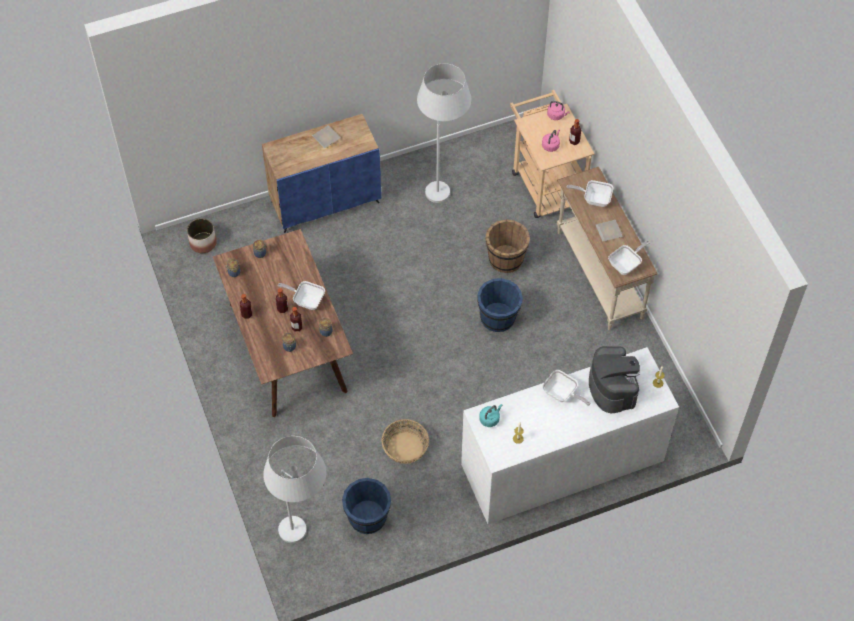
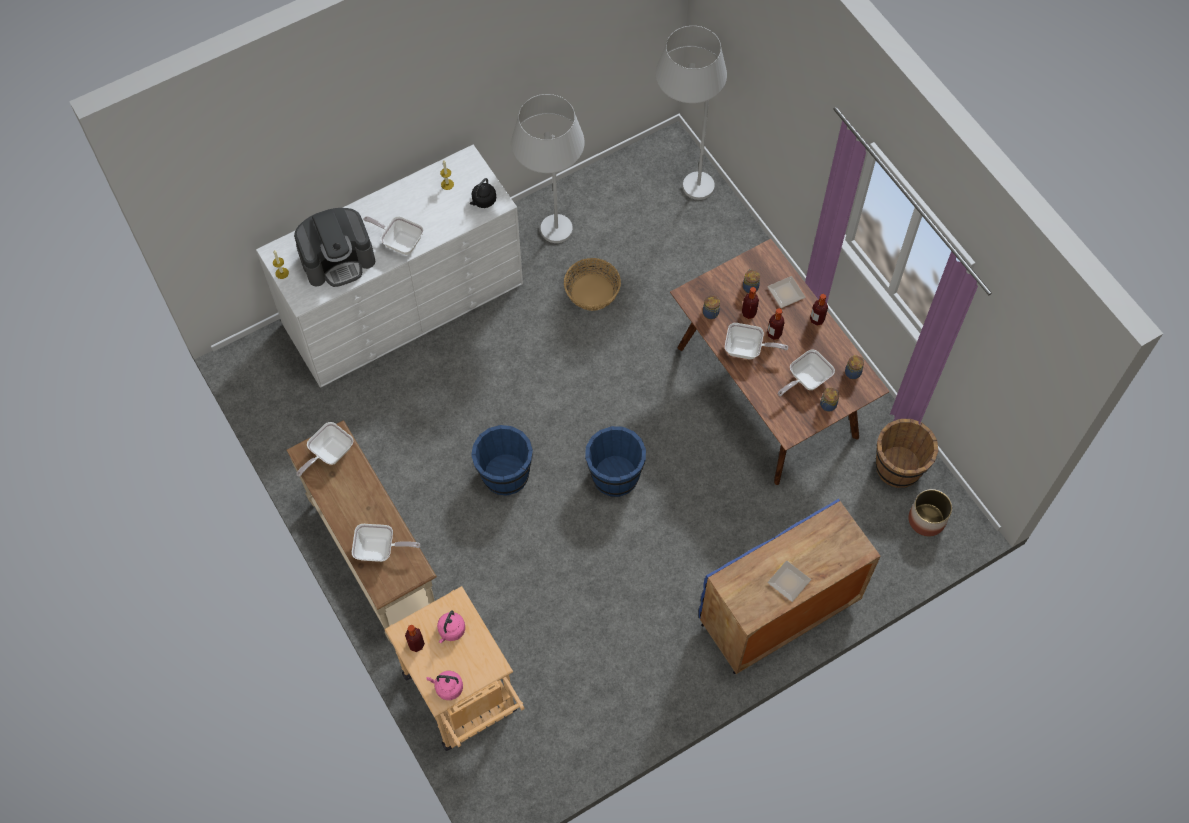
camera: 170 degrees right, 5 degrees up
blue bucket [342,478,391,534] -> blue bucket moved to [585,426,646,497]
white floor lamp [417,63,472,203] -> white floor lamp moved to [511,94,585,243]
turquoise kettle [479,404,502,427] -> black kettle [470,178,496,208]
brown bucket [486,219,530,273] -> brown bucket moved to [876,419,938,488]
coffee machine [589,346,640,413] -> coffee machine turned 90 degrees counterclockwise [294,208,376,287]
plate [595,220,623,242] -> plate moved to [767,276,805,308]
none -> frying pan [778,349,835,396]

